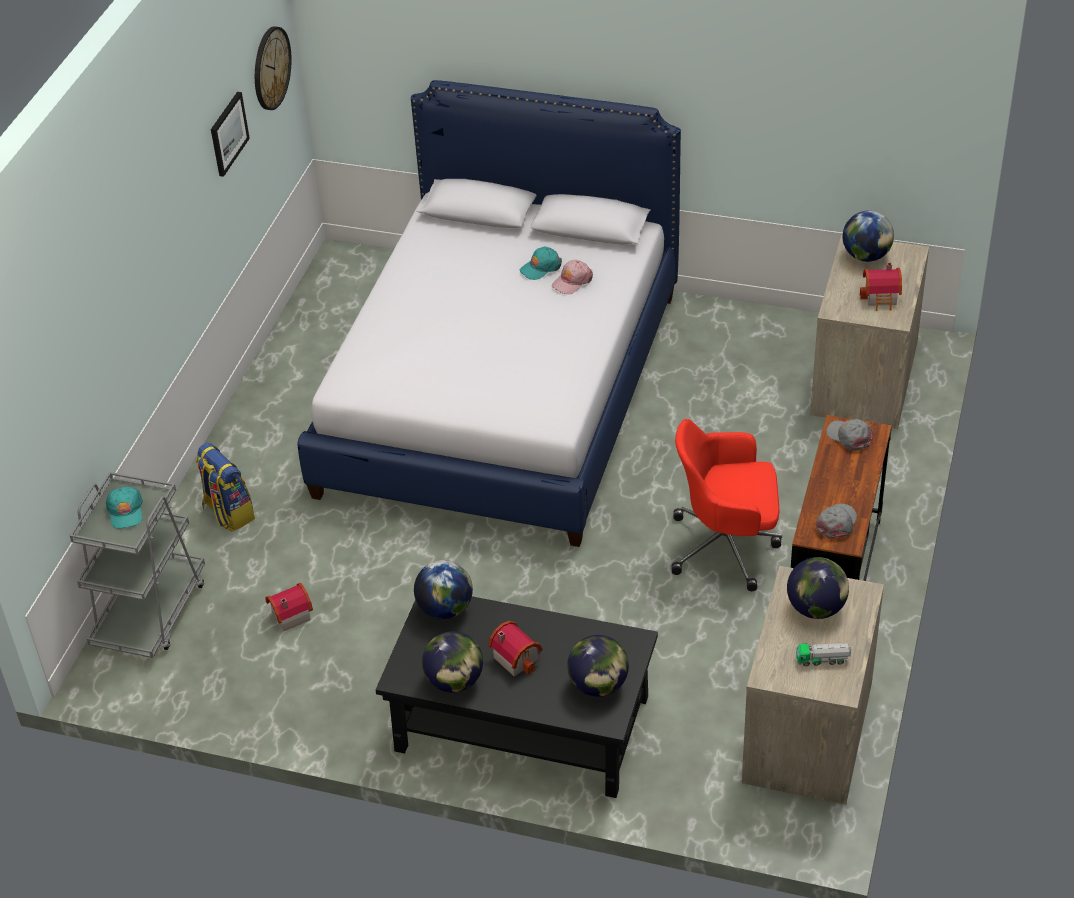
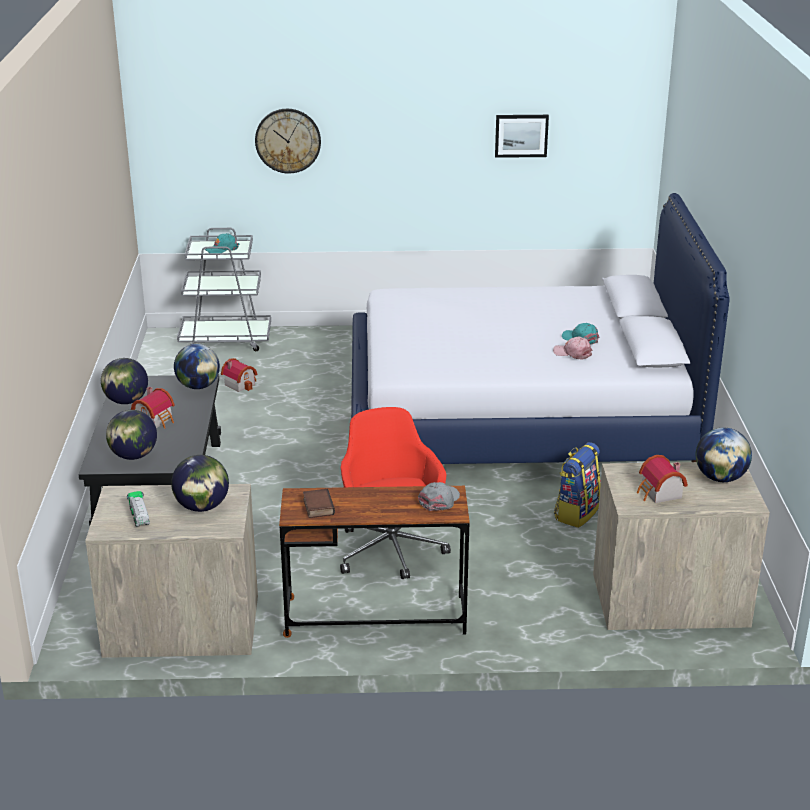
camera: 70 degrees right, 15 degrees down
backpack [196,443,255,532] -> backpack moved to [554,442,601,528]
wall clock [255,26,292,110] -> wall clock moved to [255,109,321,174]
grey cap [816,504,857,539] -> book [303,489,335,518]

